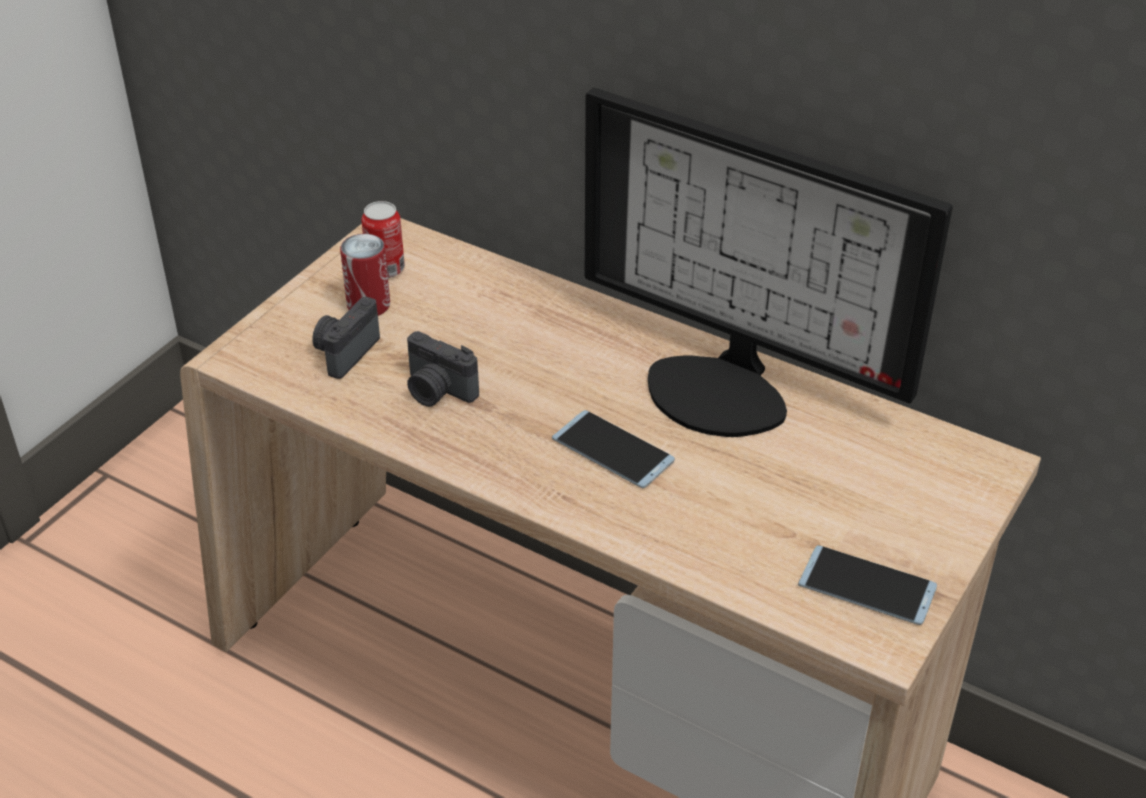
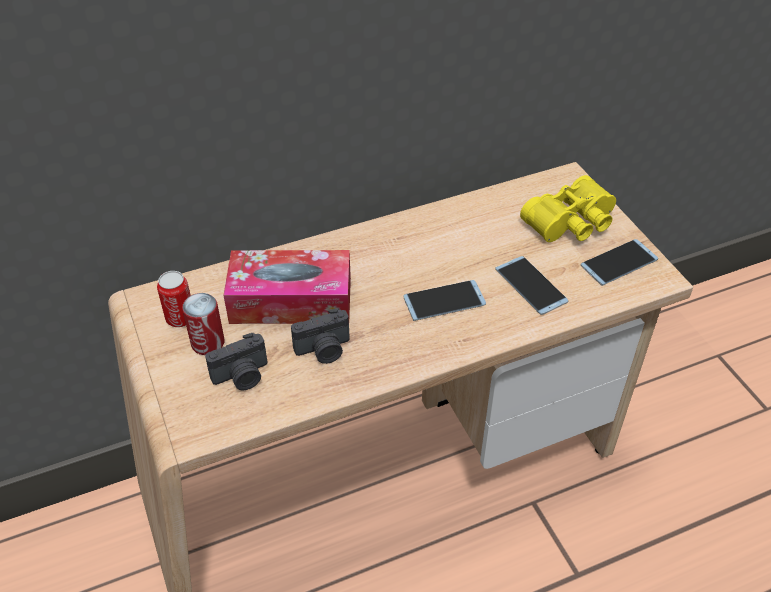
camera: 55 degrees left, 5 degrees up
camera [312,297,380,379] -> camera turned 90 degrees counterclockwise [205,333,267,390]
monitor [585,88,953,437] -> none
none -> tissue box [223,250,351,324]
none -> phone [495,256,568,315]
none -> yellow binoculars [520,175,616,242]

